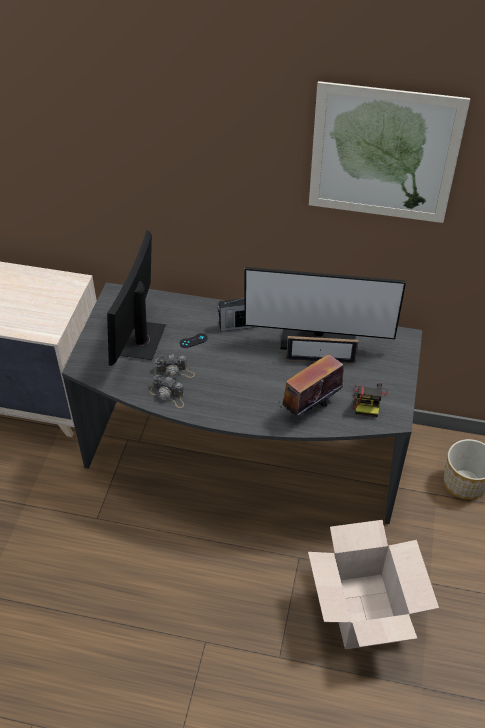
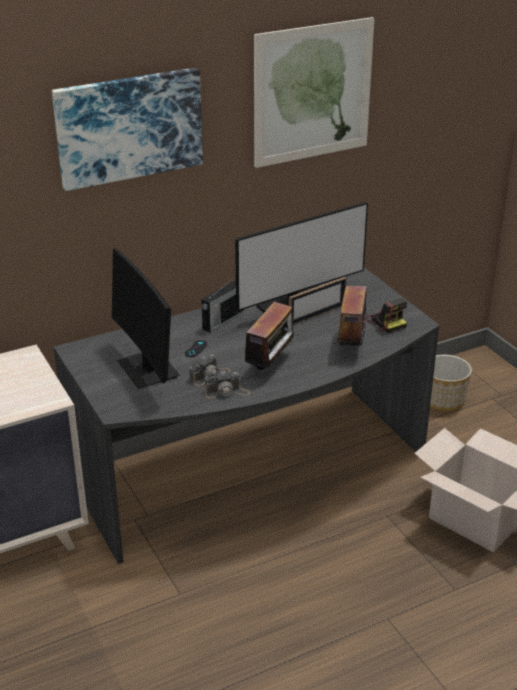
camera: 40 degrees left, 15 degrees down
none -> picture [52,68,203,191]
none -> radio [245,302,298,375]

